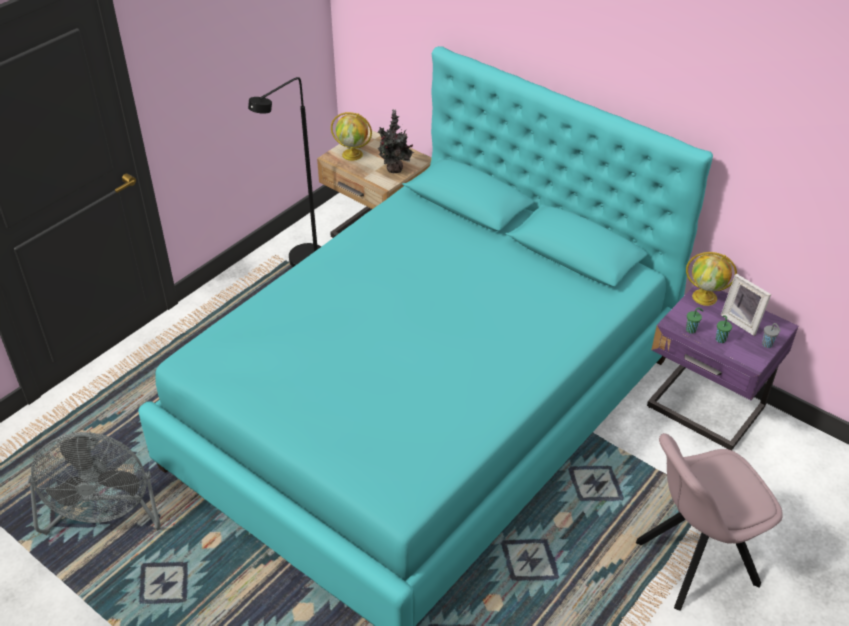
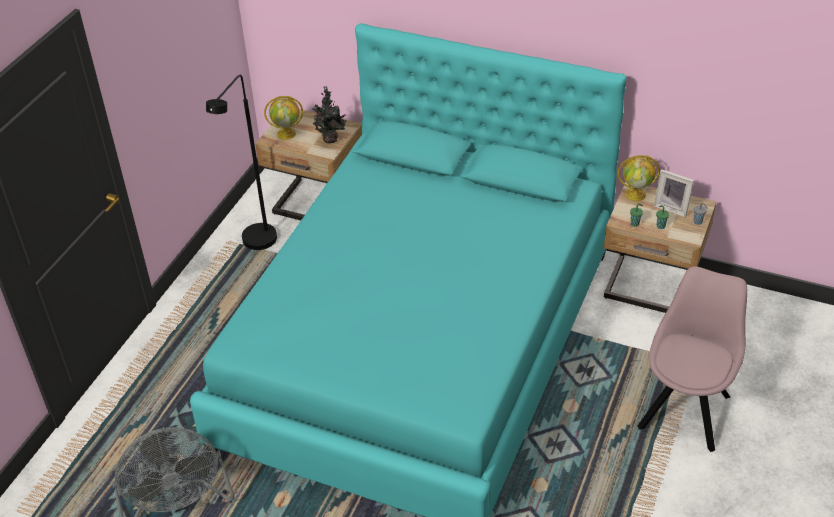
camera: 15 degrees left, 0 degrees up
pink chair [636,433,783,611] -> pink chair turned 150 degrees clockwise [637,266,747,452]
purple nightstand [647,285,798,450] -> beige nightstand [604,182,716,313]

